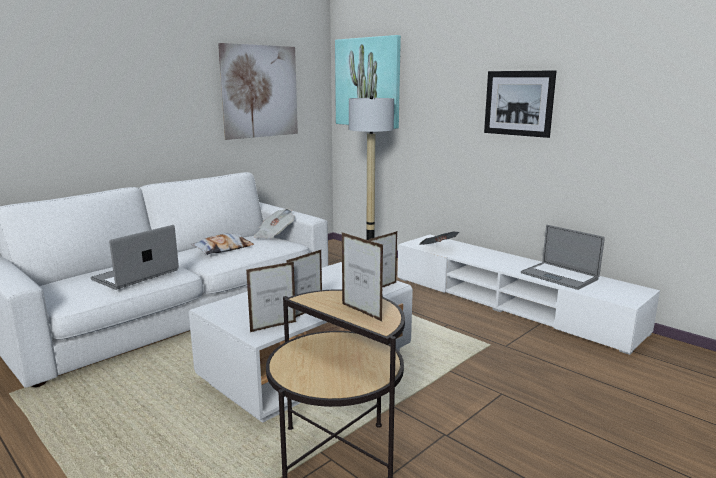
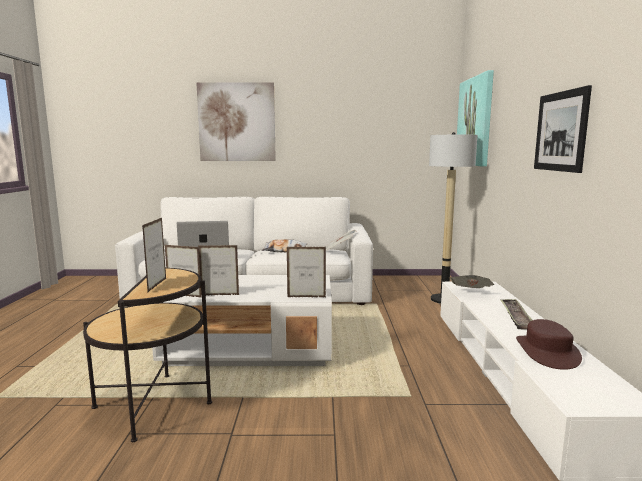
camera: 45 degrees right, 5 degrees down
picture [218,43,298,140] -> picture moved to [196,82,276,161]
laptop [521,225,605,290] -> brown hat [516,319,582,370]
none -> tray [500,299,533,330]

